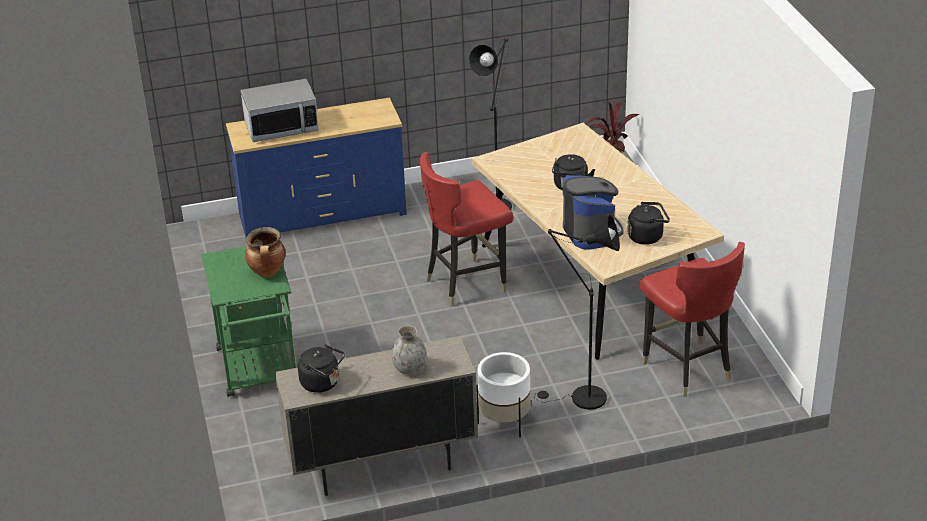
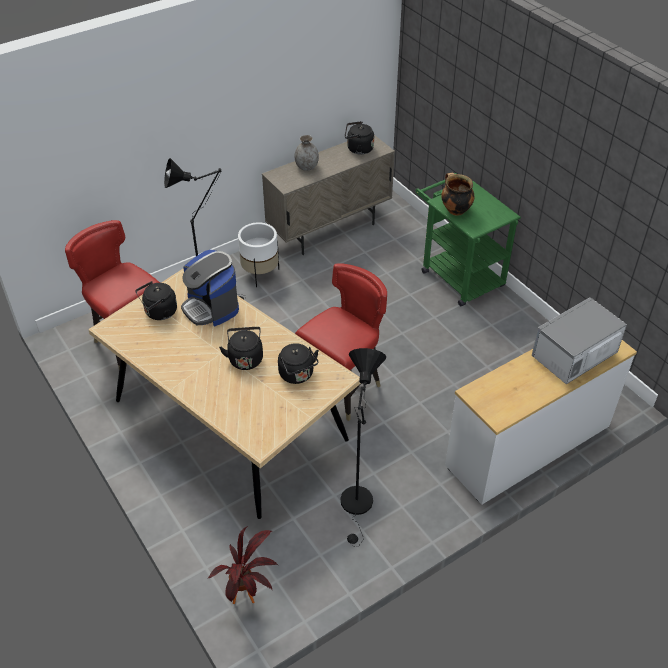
camera: 160 degrees right, 10 degrees up
blue dresser [226,98,407,238] -> white dresser [445,340,637,505]
none -> black kettle [278,343,319,384]

